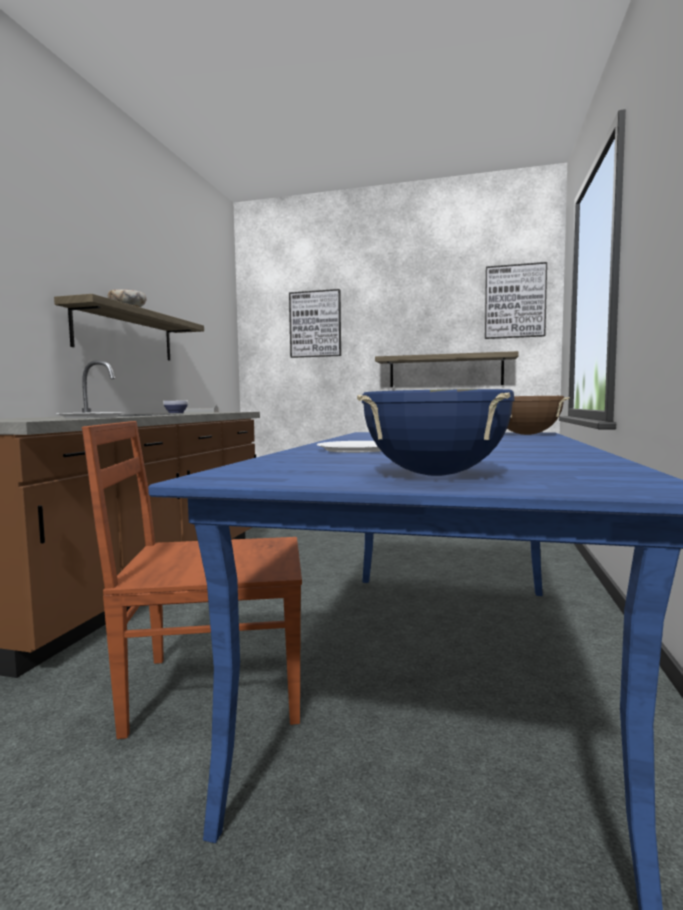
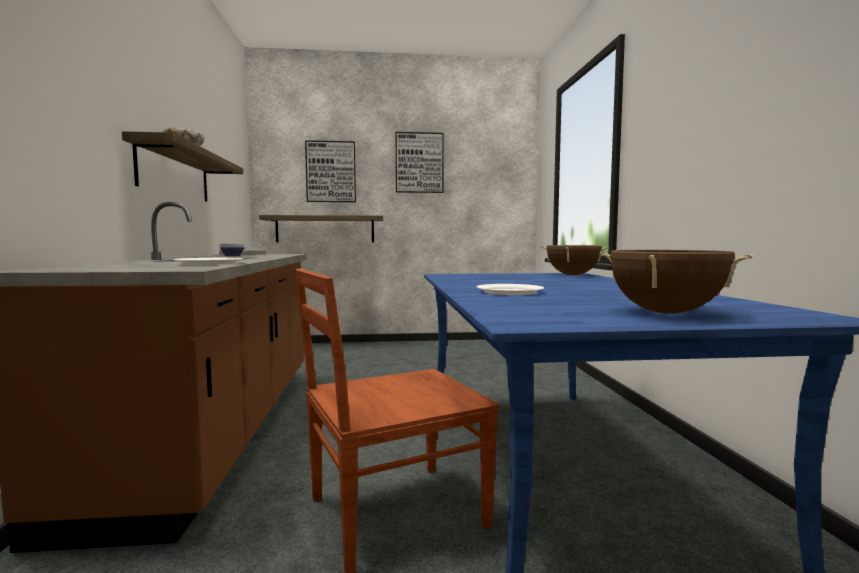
camera: 20 degrees left, 0 degrees up
blue cooking pot [357,389,515,476] -> brown cooking pot [600,250,753,314]
shelf [375,351,519,387] -> shelf moved to [259,215,383,242]
picture [485,262,547,339] -> picture moved to [396,132,444,193]

